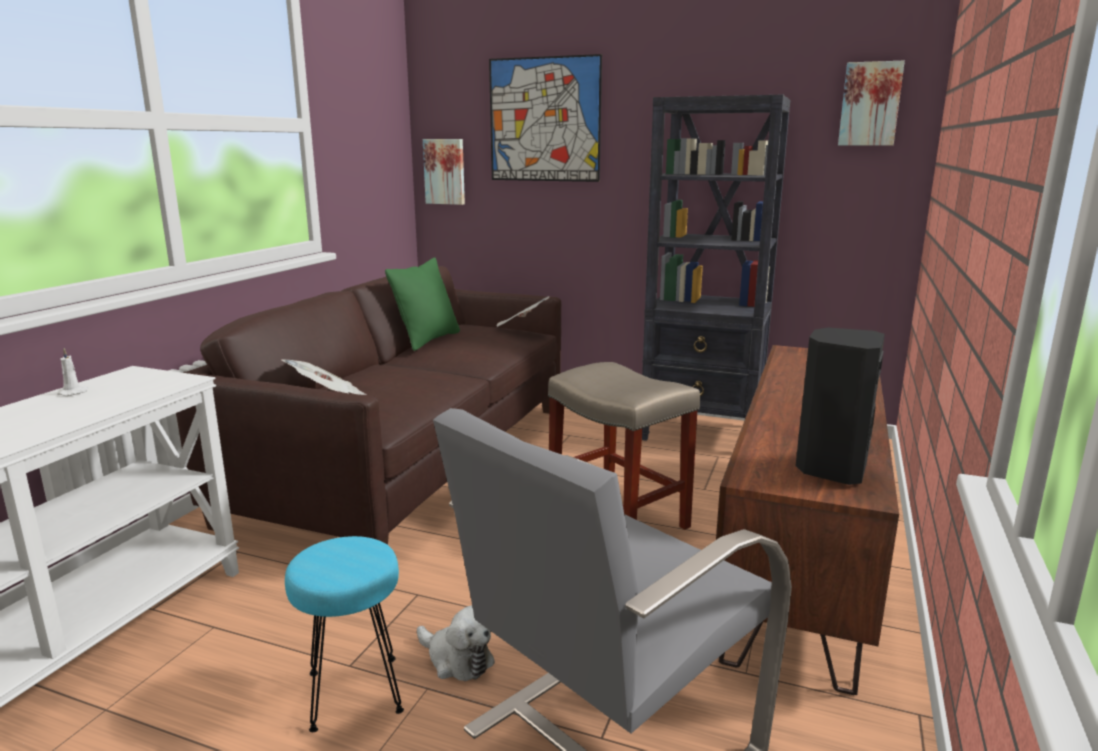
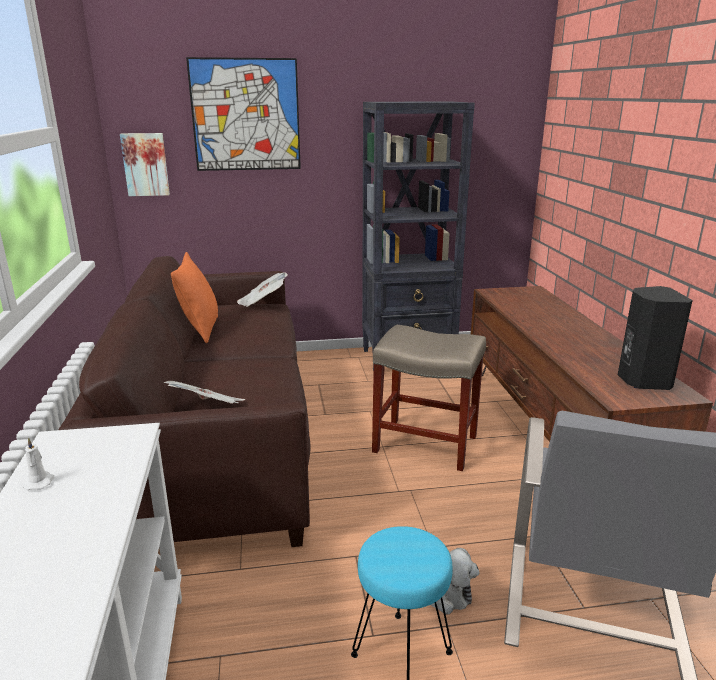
camera: 30 degrees left, 5 degrees up
green pillow [385,257,460,351] -> orange pillow [171,252,218,344]
picture [838,61,905,145] -> none

